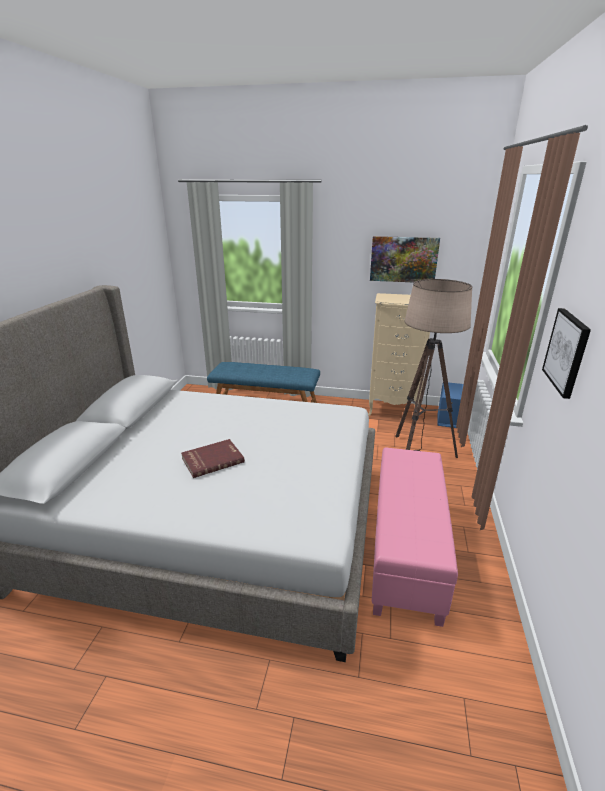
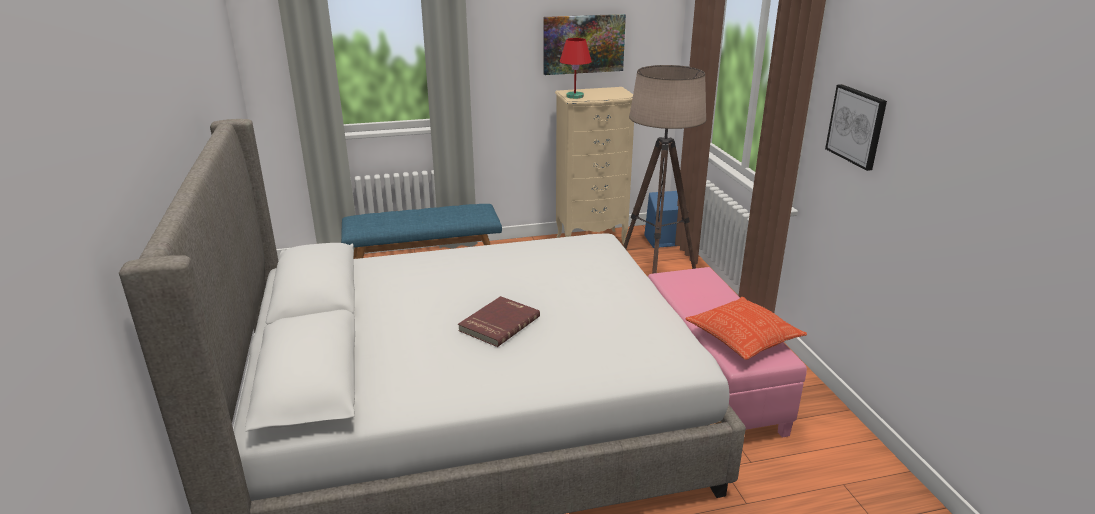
camera: 25 degrees left, 0 degrees up
none -> red table lamp [560,38,592,99]
none -> orange pillow [685,297,807,360]

